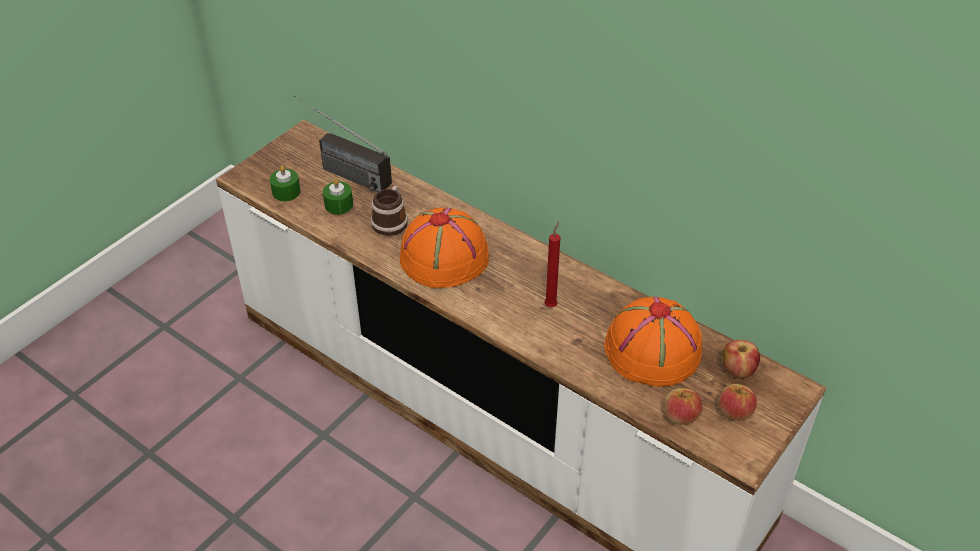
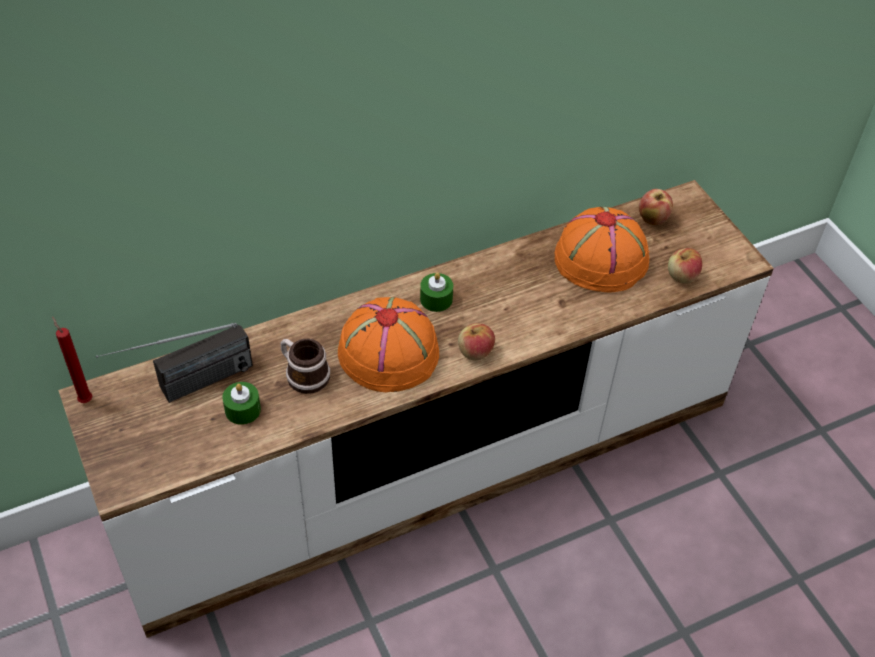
camera: 65 degrees left, 5 degrees up
green candle [270,166,301,201] -> green candle moved to [420,273,453,312]
red candle [544,222,560,307] -> red candle moved to [52,316,93,403]
apple [718,384,757,421] -> apple moved to [458,323,495,361]

